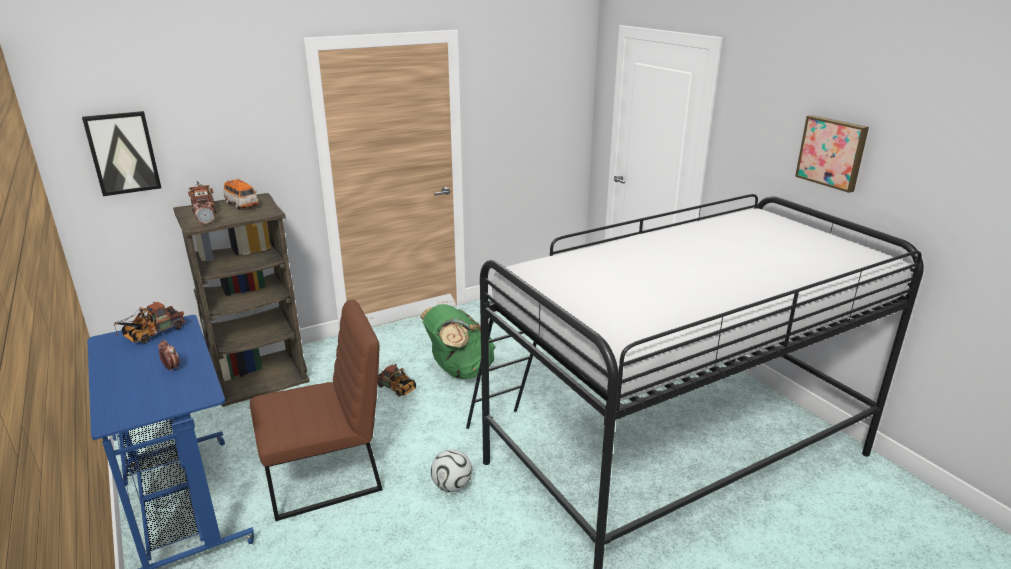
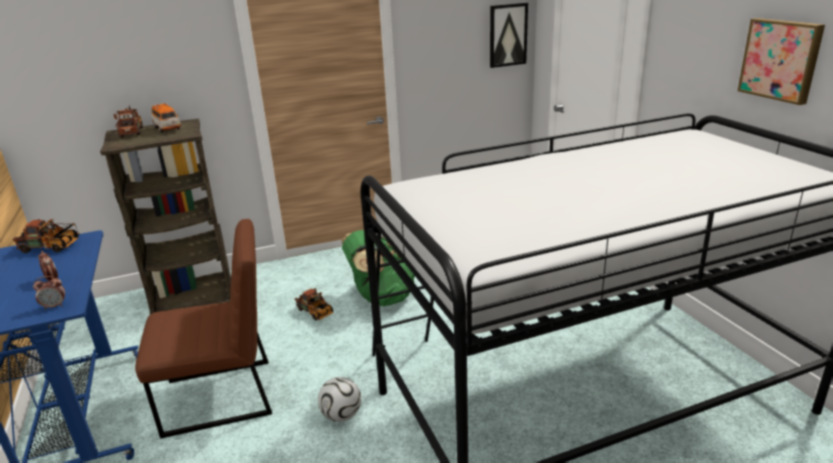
camera: 10 degrees right, 0 degrees up
picture [82,111,161,196] -> picture moved to [490,3,528,68]
toy truck [114,302,185,343] -> toy truck turned 135 degrees counterclockwise [13,219,80,253]
alarm clock [193,199,215,226] -> alarm clock moved to [33,276,65,310]

